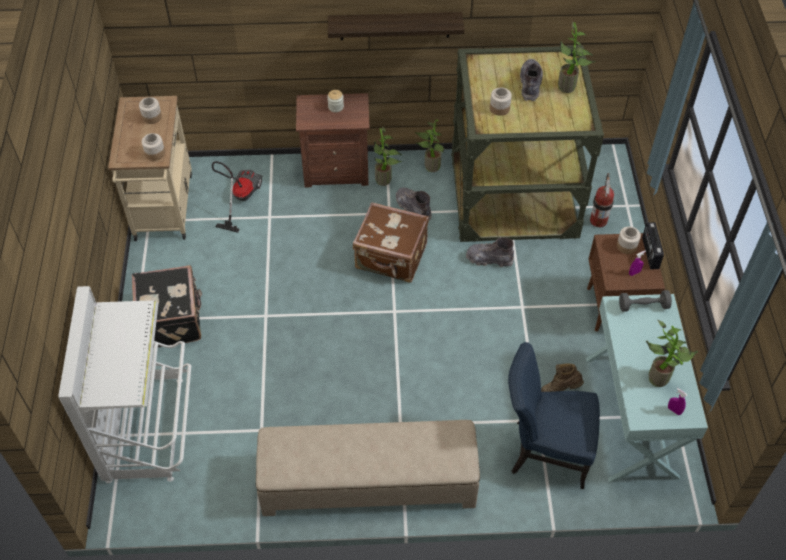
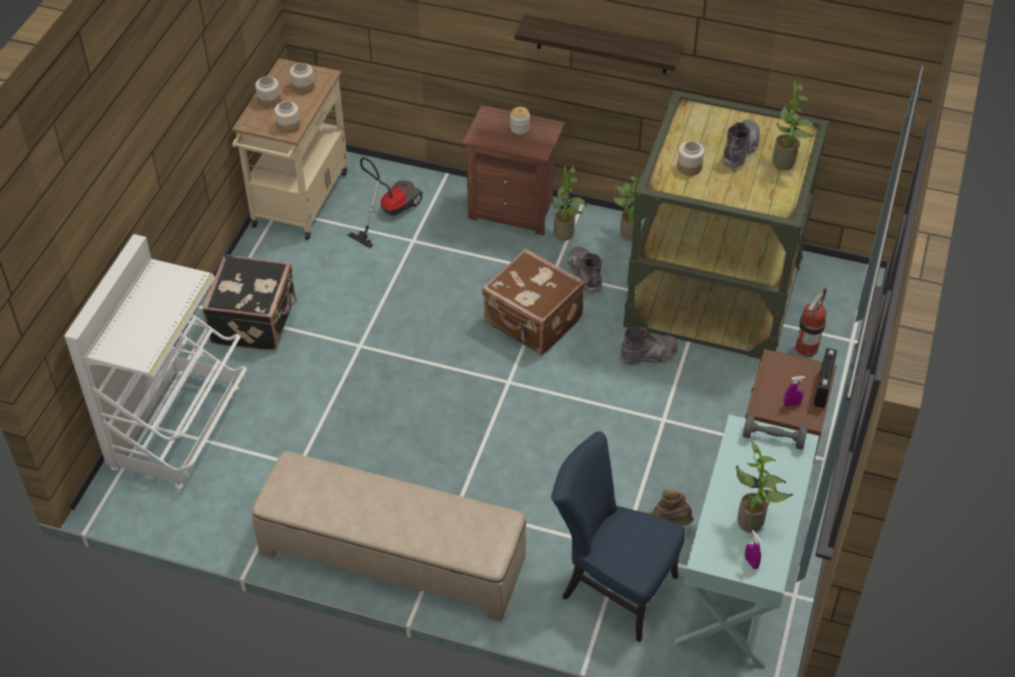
camera: 20 degrees right, 5 degrees down
grey boot [466,237,514,267] -> grey boot turned 135 degrees clockwise [619,327,679,366]
jar [617,227,641,254] -> jar moved to [255,76,281,108]

